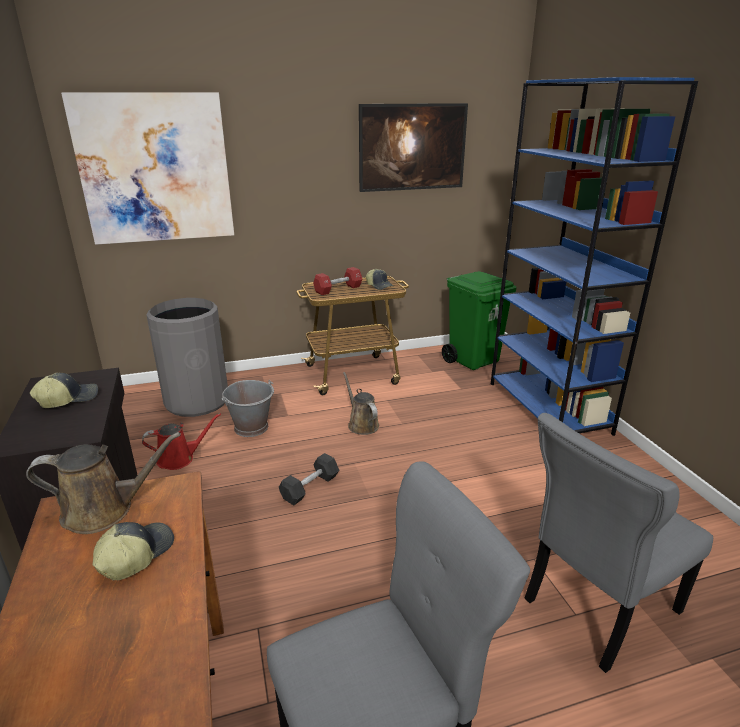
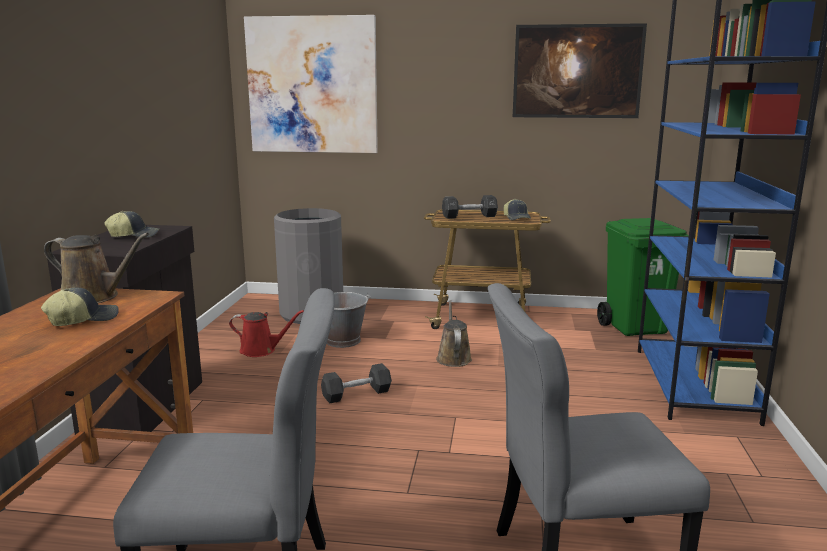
camera: 25 degrees right, 10 degrees down
red dumbbell [313,267,363,295] -> black dumbbell [442,195,498,219]

